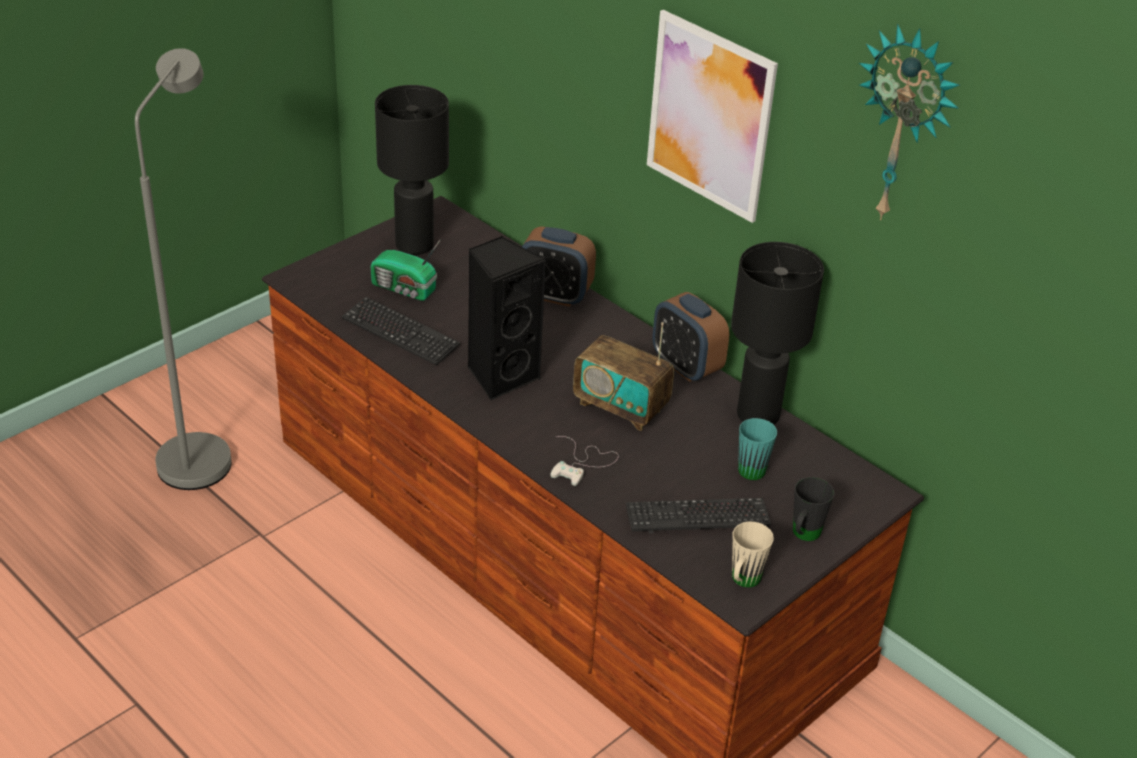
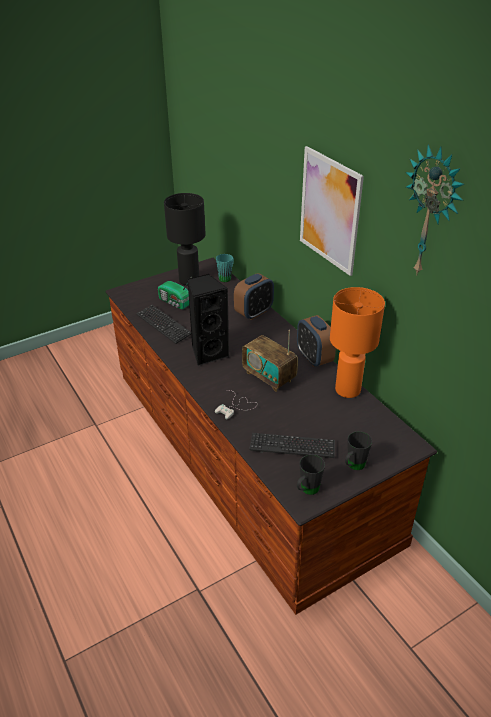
camera: 15 degrees right, 0 degrees up
grey floor lamp [135,48,232,490] -> none
alarm clock [522,226,596,307] -> alarm clock turned 75 degrees counterclockwise [234,273,274,320]
black table lamp [731,242,824,425] -> orange table lamp [330,287,385,398]
beige mug [732,522,774,588] -> black mug [297,454,325,495]
turquoise mug [738,418,777,480] -> turquoise mug moved to [216,254,234,282]

